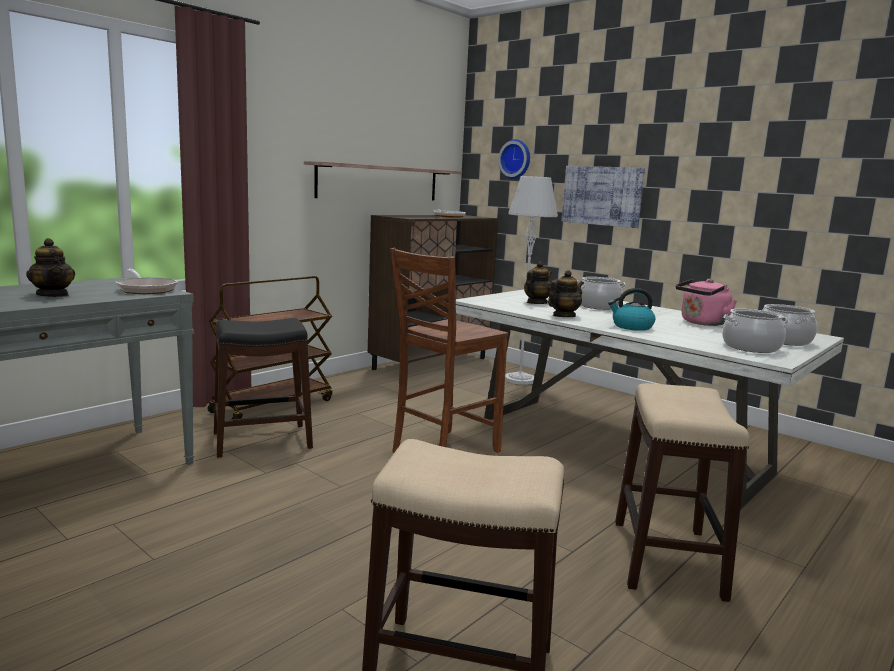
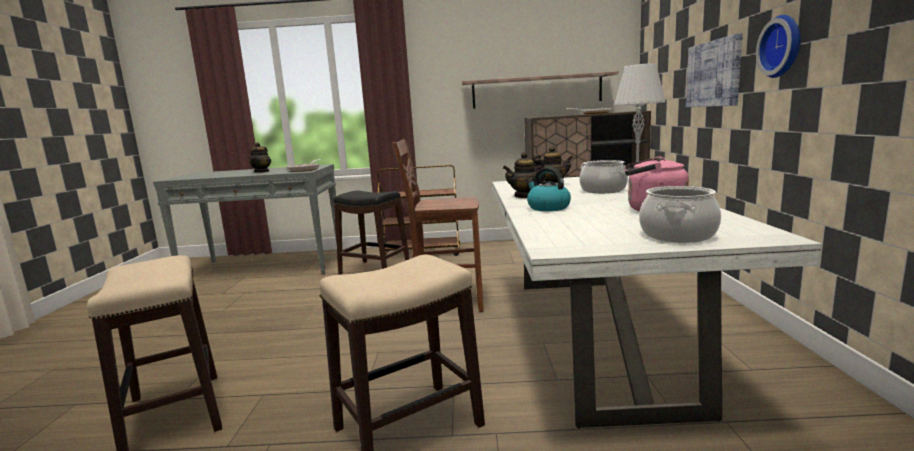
camera: 50 degrees right, 0 degrees up
wall clock [498,139,530,179] -> wall clock moved to [756,15,801,78]
teapot [548,270,584,317] -> teapot turned 150 degrees clockwise [503,152,546,198]
cooking pot [722,309,789,353] -> none

